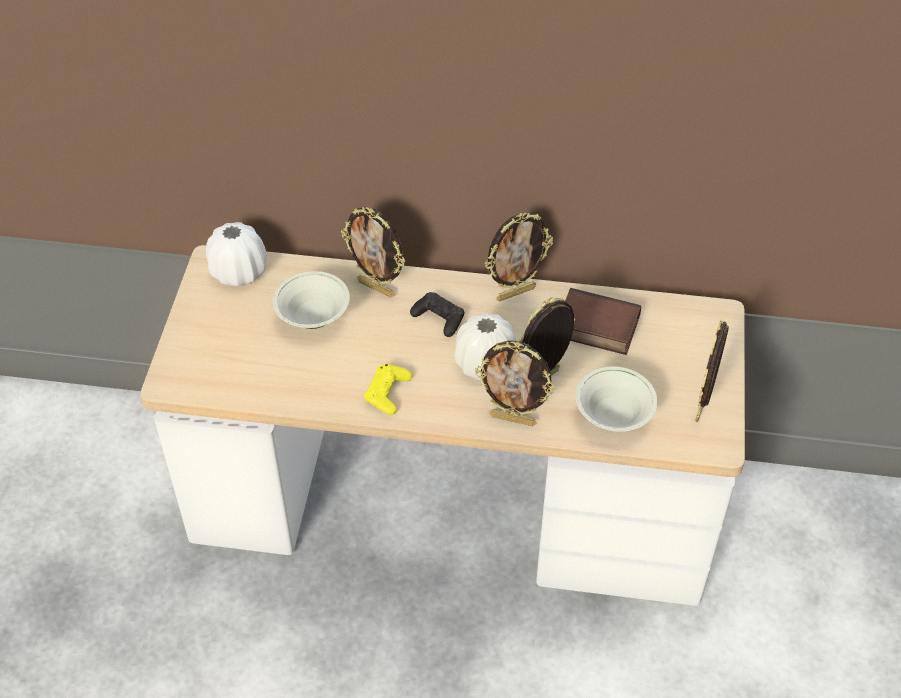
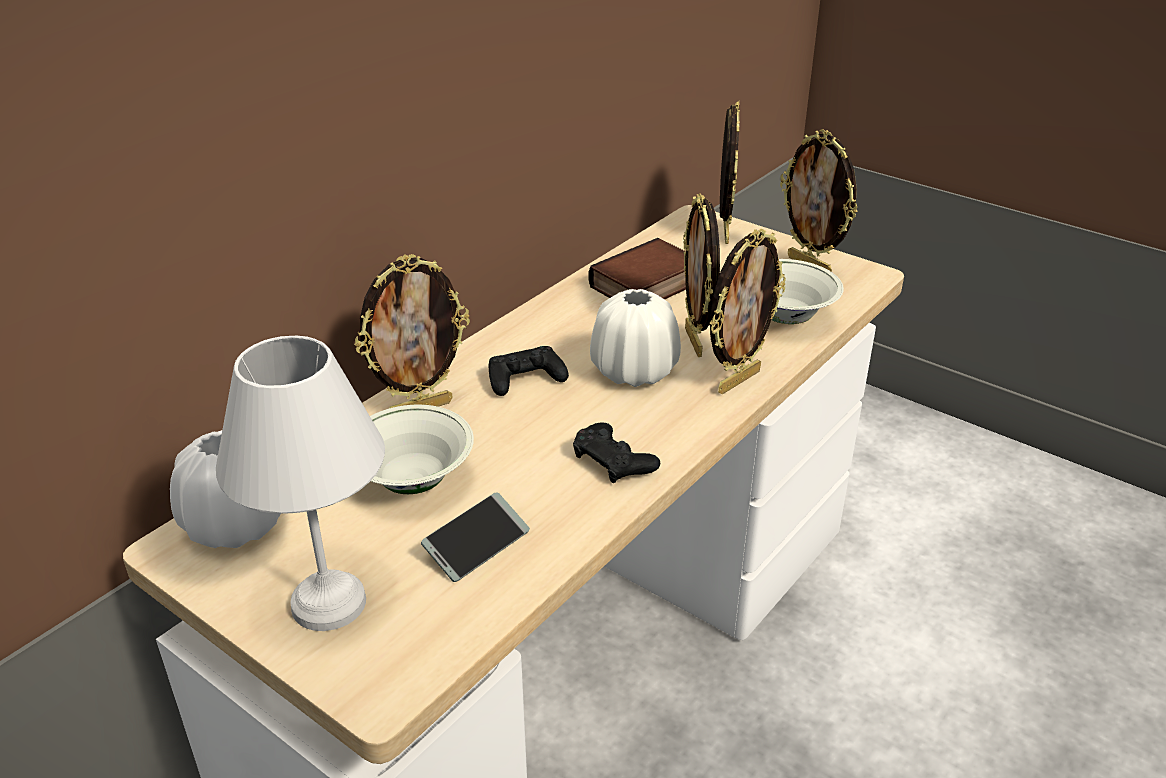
camera: 60 degrees left, 15 degrees down
yellow game controller [364,364,412,415] -> black game controller [573,422,660,483]
picture frame [485,212,553,301] -> picture frame moved to [720,100,740,244]
none -> white table lamp [216,336,385,631]
none -> phone [421,492,530,582]

